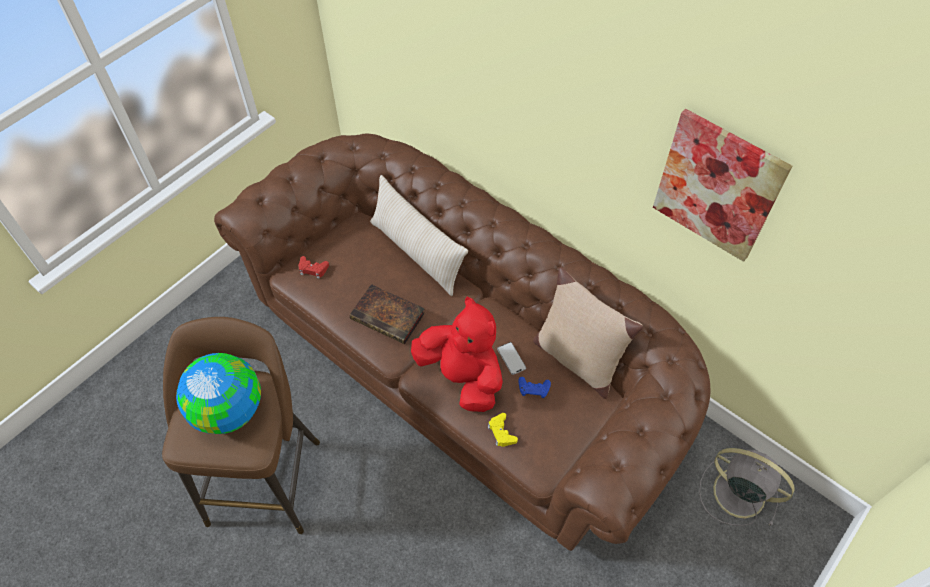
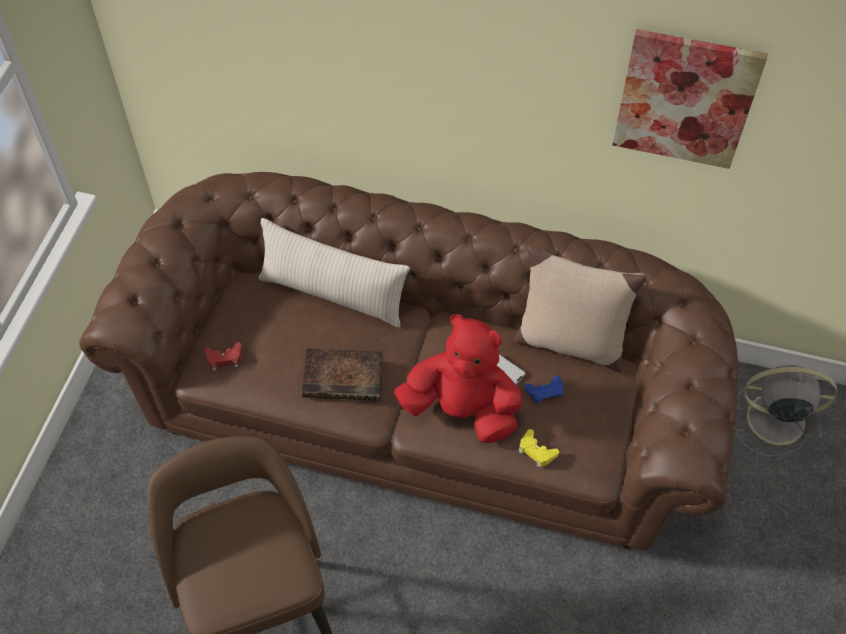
camera: 25 degrees left, 0 degrees up
globe [176,353,261,434] -> none

